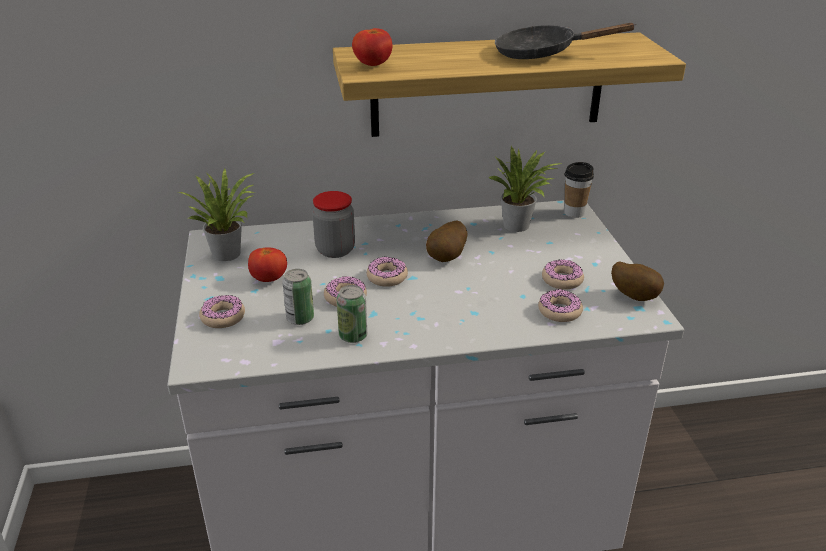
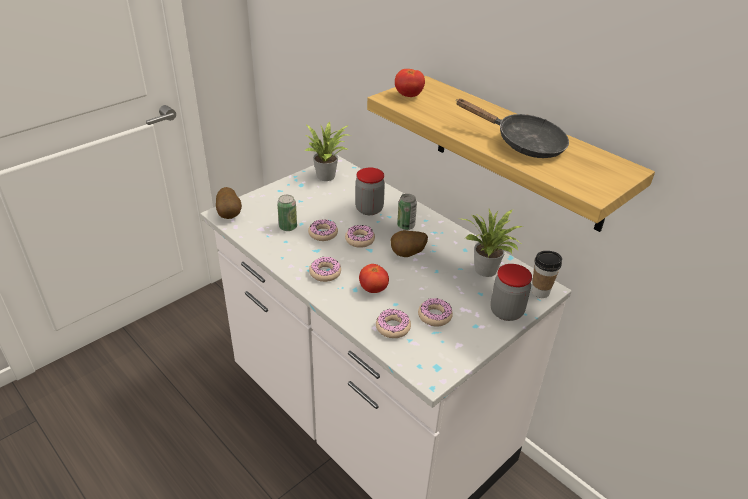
camera: 55 degrees right, 5 degrees up
donut [199,295,245,328] -> donut moved to [309,257,341,282]
tomato [248,248,287,282] -> tomato moved to [359,264,389,293]
can [337,285,367,343] -> can moved to [397,194,417,230]
black frying pan [495,23,637,59] -> black frying pan turned 150 degrees clockwise [456,99,569,158]
potato [611,261,664,301] -> potato moved to [216,187,242,219]
none -> jar [490,264,532,321]

